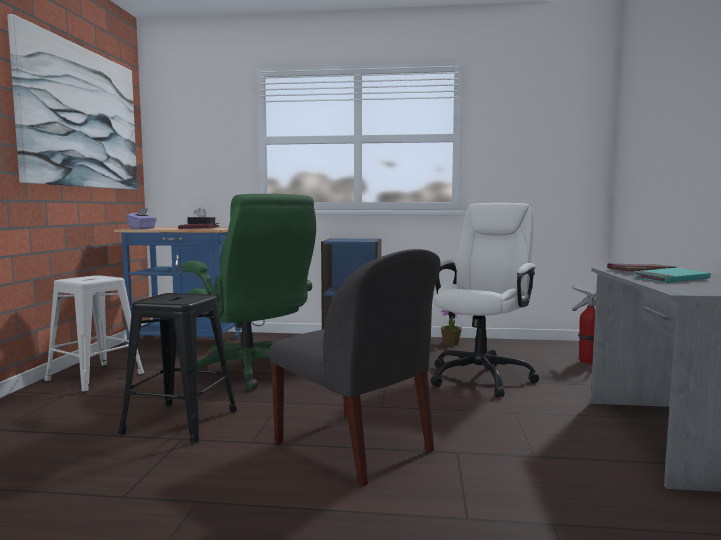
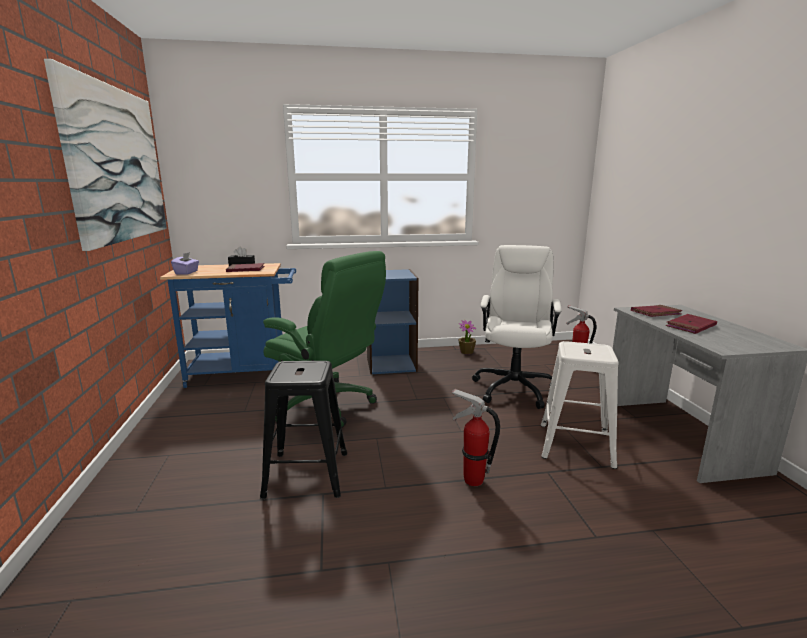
camera: 15 degrees left, 10 degrees up
white stool [44,275,144,392] -> white stool moved to [541,341,619,469]
grey chair [269,249,441,487] -> fire extinguisher [452,389,500,486]
turquoise book [634,268,711,283] -> red book [666,314,717,334]

